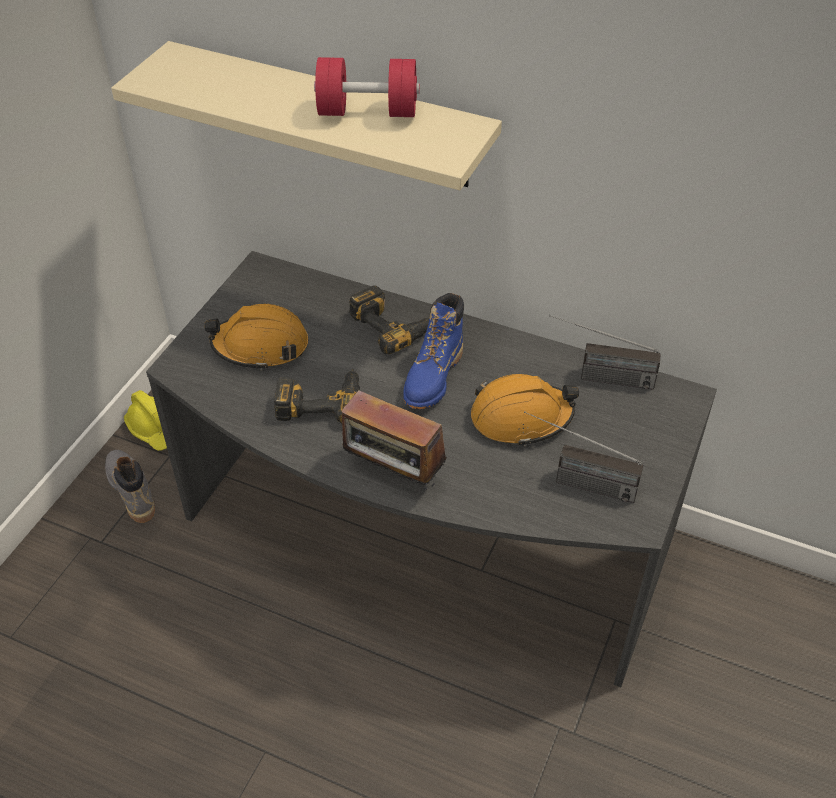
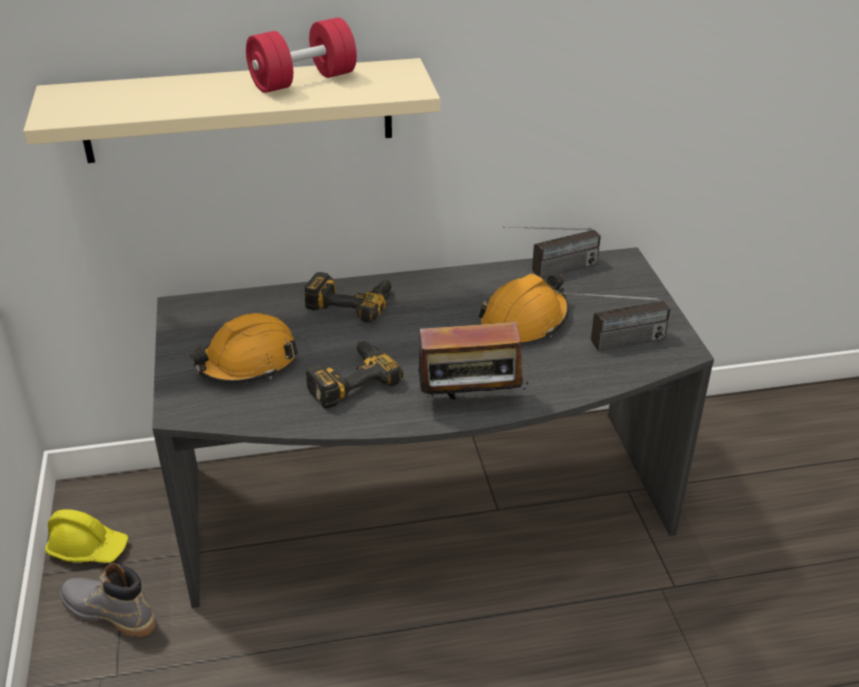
camera: 35 degrees left, 10 degrees down
blue boot [403,293,464,409] -> none

